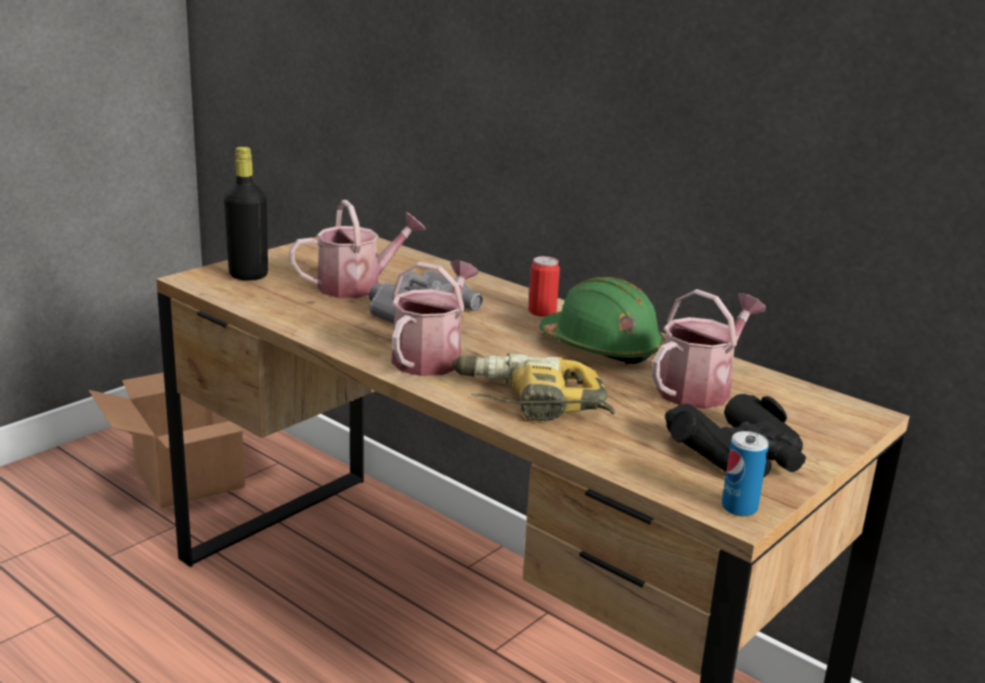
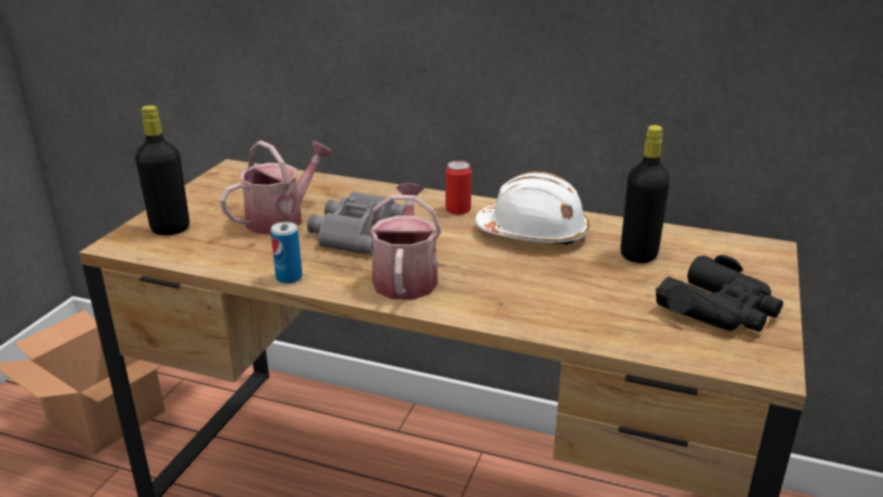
camera: 20 degrees left, 5 degrees up
power drill [452,353,615,421] -> none
green hard hat [539,277,665,364] -> white hard hat [475,172,589,246]
watering can [652,289,766,409] -> black bottle [621,125,670,263]
can [722,431,769,517] -> can moved to [271,222,302,284]

